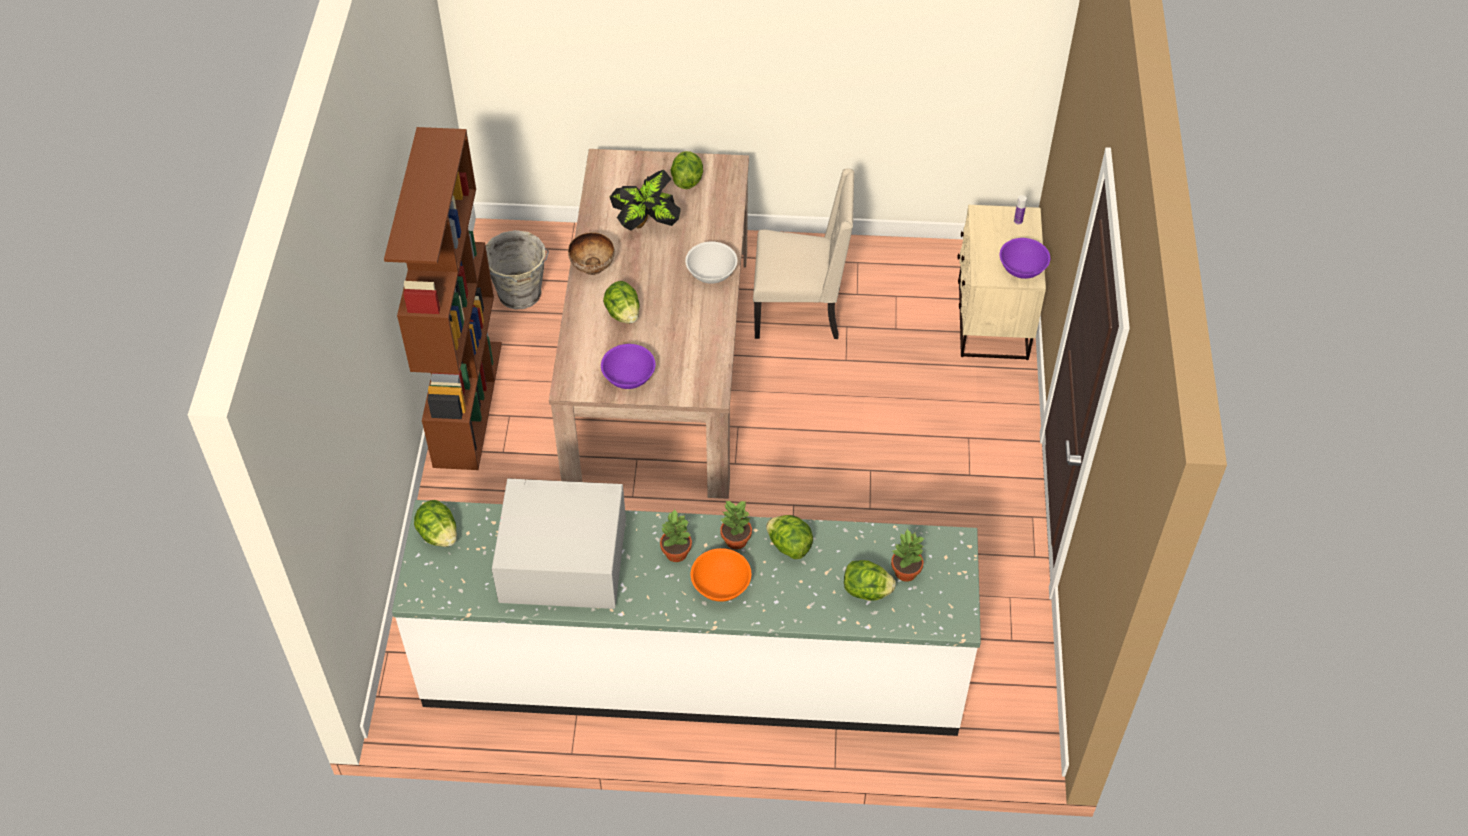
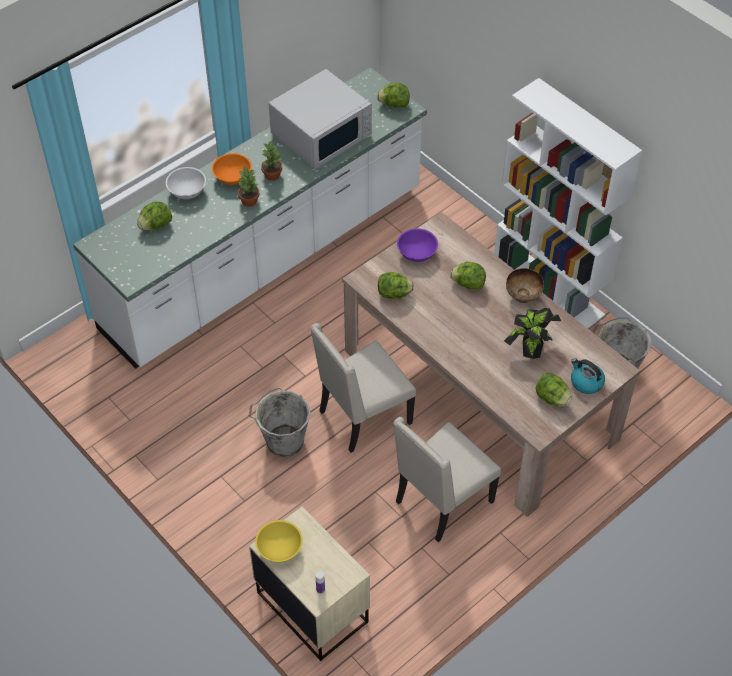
camera: 135 degrees right, 0 degrees up
brown bookcase [384,127,502,470] -> white bookcase [494,78,642,329]
white bowl [685,242,737,284] -> white bowl moved to [166,167,206,199]
lettuce [766,515,813,559] -> lettuce moved to [378,272,414,299]
potted plant [891,529,925,582] -> none
purple bowl [1000,238,1050,279] -> yellow bowl [255,520,303,563]
none -> grey bucket [248,388,311,458]
none -> beige chair [310,323,416,453]
none -> kettle [571,358,605,394]

